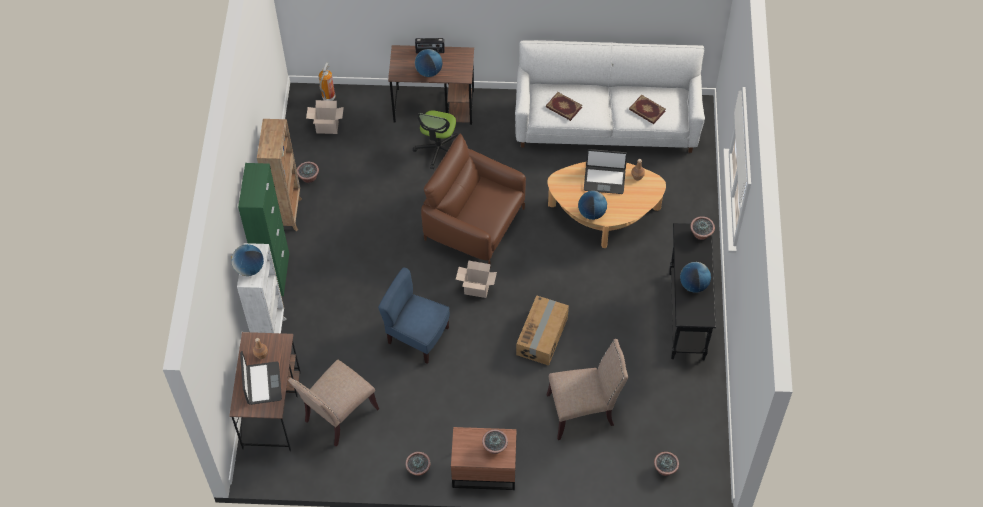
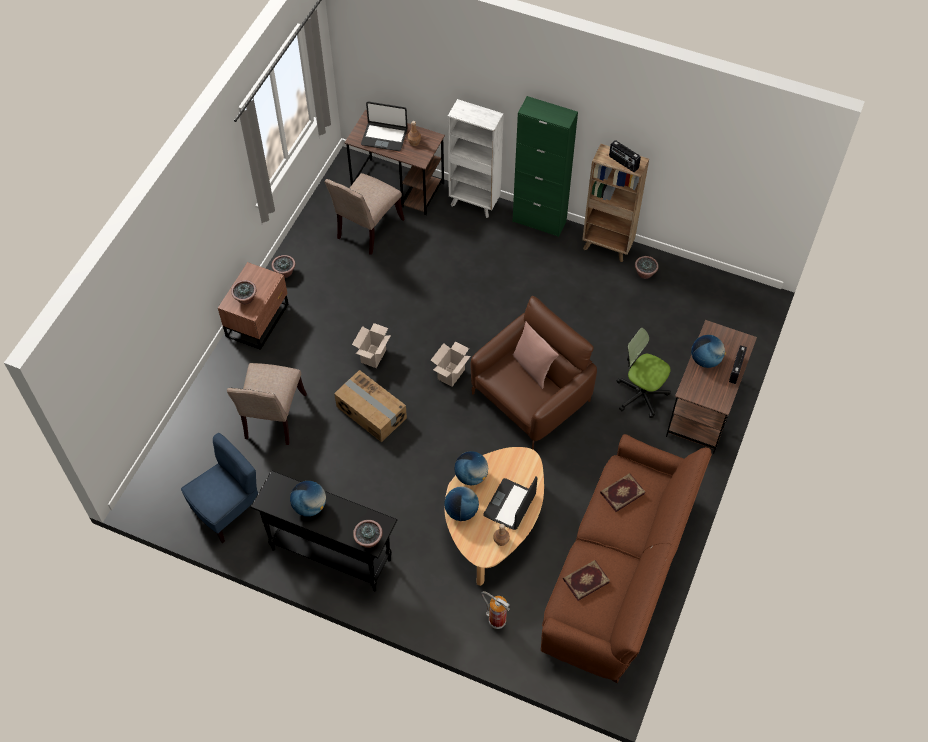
camera: 110 degrees right, 0 degrees up
globe [231,244,264,276] -> globe moved to [444,486,479,521]
beige chair [288,360,379,446] -> beige chair turned 120 degrees counterclockwise [325,173,405,255]
cardboard box [306,100,344,134] -> cardboard box moved to [352,323,391,368]
fire extinguisher [318,62,335,101] -> fire extinguisher moved to [481,591,510,629]
blue chair [378,267,450,364] -> blue chair moved to [181,433,258,543]
white sofa [515,40,705,153] -> brown sofa [541,434,712,683]
potted plant [654,452,679,476] -> none
none -> pink pillow [513,321,559,389]
none -> radio [609,140,641,172]

